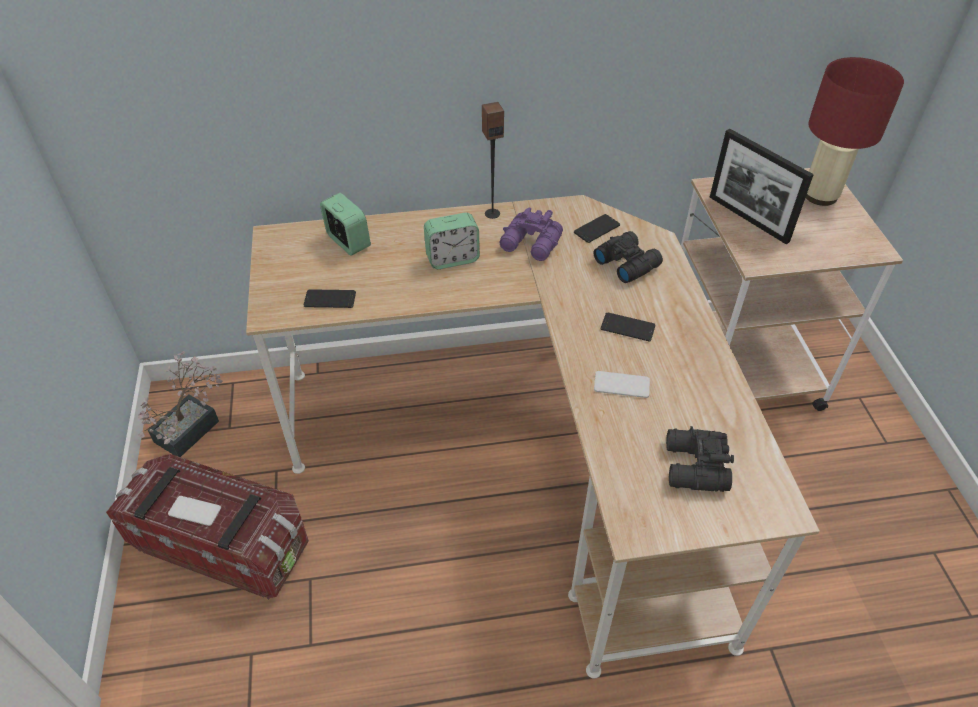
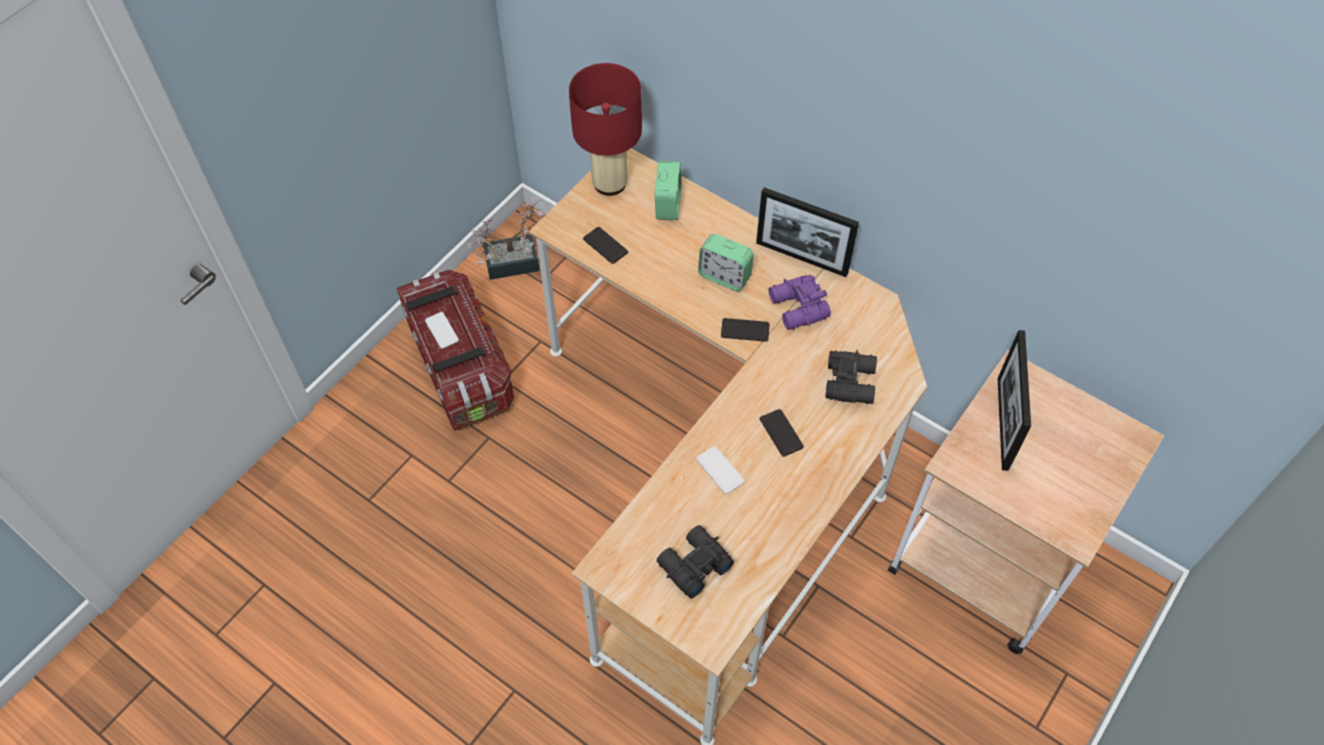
camera: 45 degrees right, 10 degrees up
speaker [482,102,504,219] -> picture frame [756,187,859,277]
phone [574,214,620,243] -> phone moved to [721,318,770,342]
red table lamp [806,57,904,206] -> red table lamp moved to [569,63,642,196]

